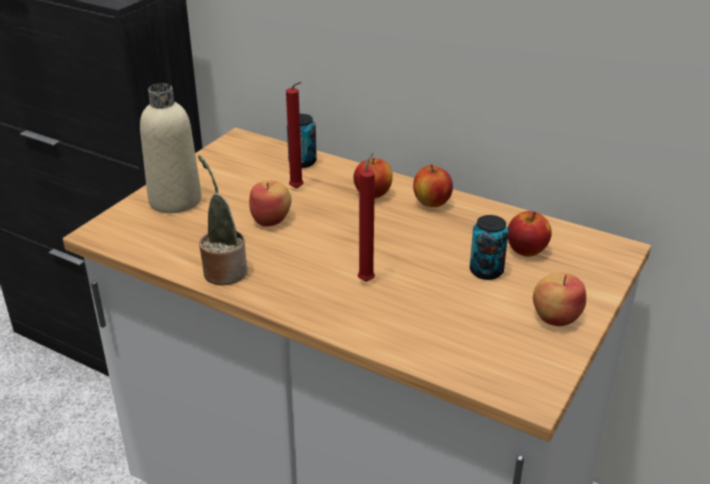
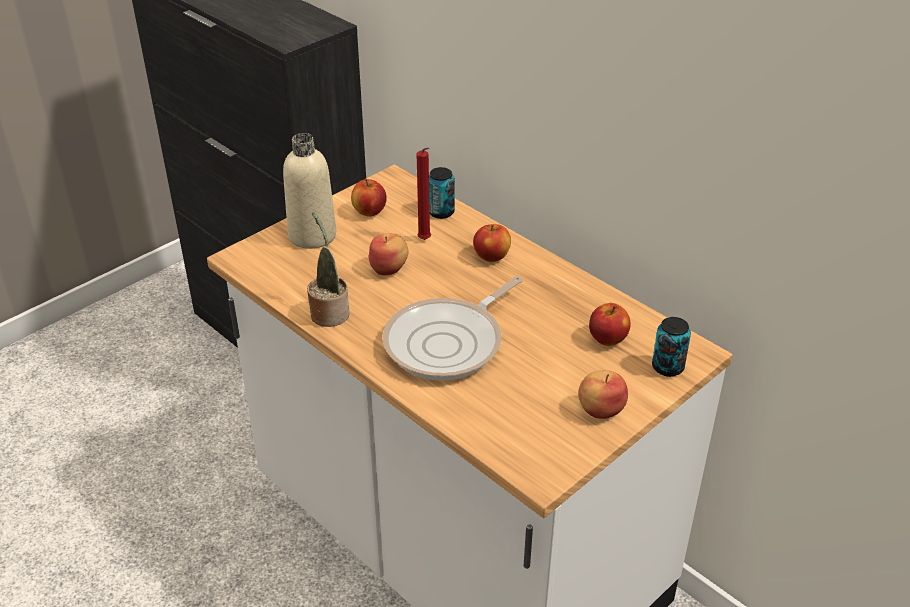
camera: 15 degrees right, 5 degrees up
red candle [358,153,375,282] -> frying pan [382,276,523,380]
apple [413,164,453,207] -> apple moved to [351,178,387,217]
can [470,215,509,280] -> can moved to [652,317,691,377]

